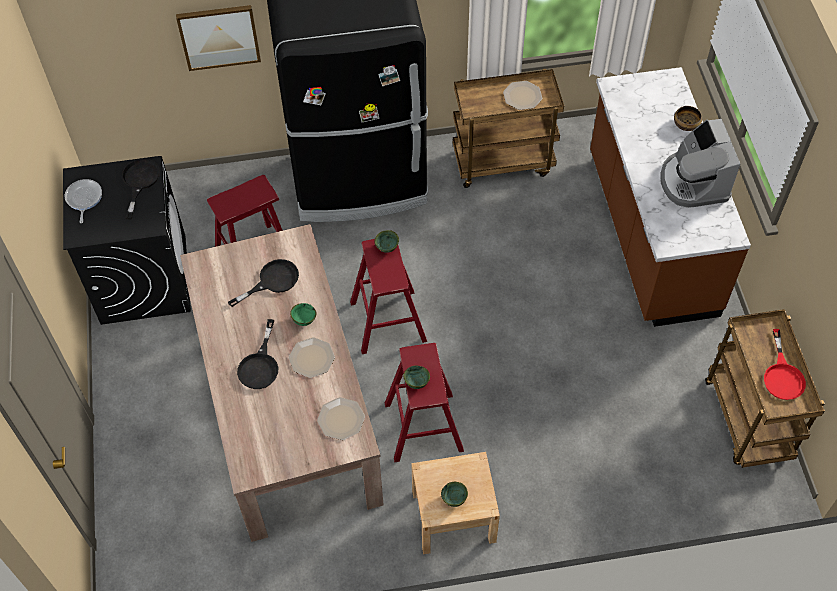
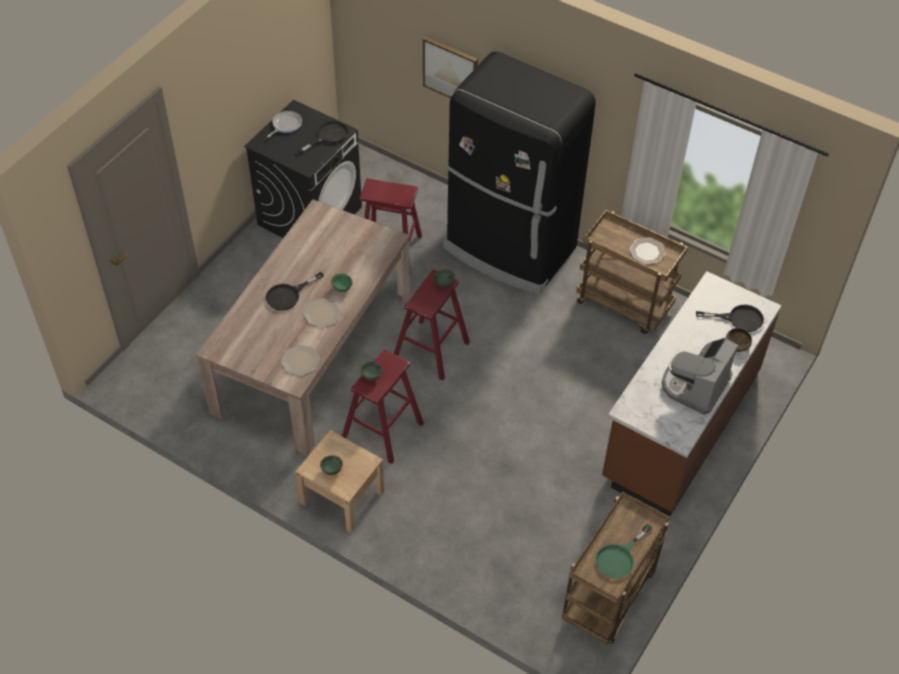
camera: 40 degrees right, 5 degrees down
black frying pan [228,259,299,307] -> black frying pan moved to [696,305,764,332]
red frying pan [764,329,806,400] -> green frying pan [595,524,652,578]

